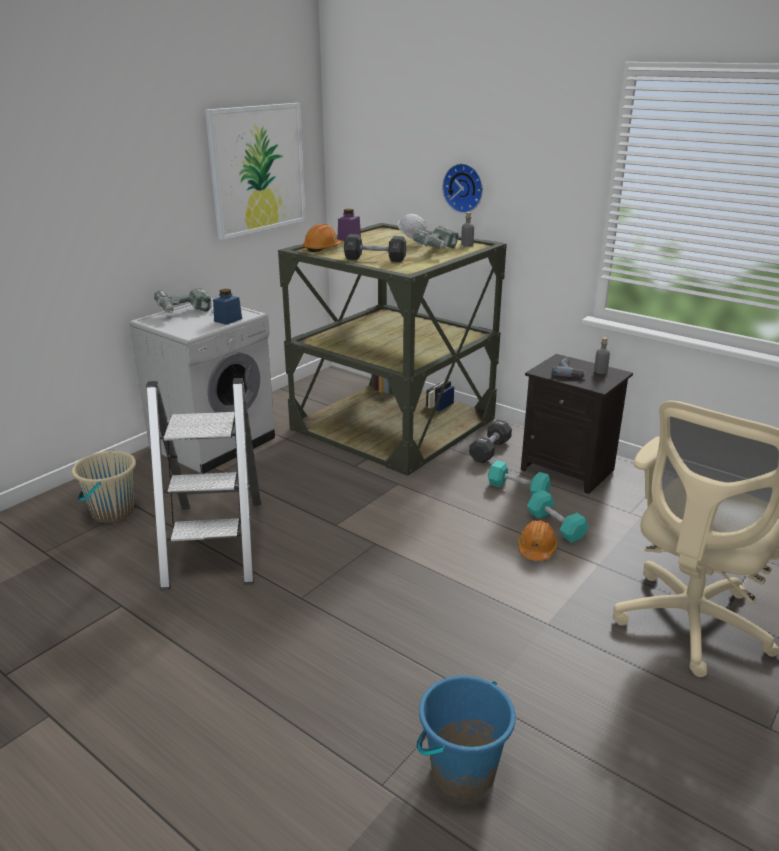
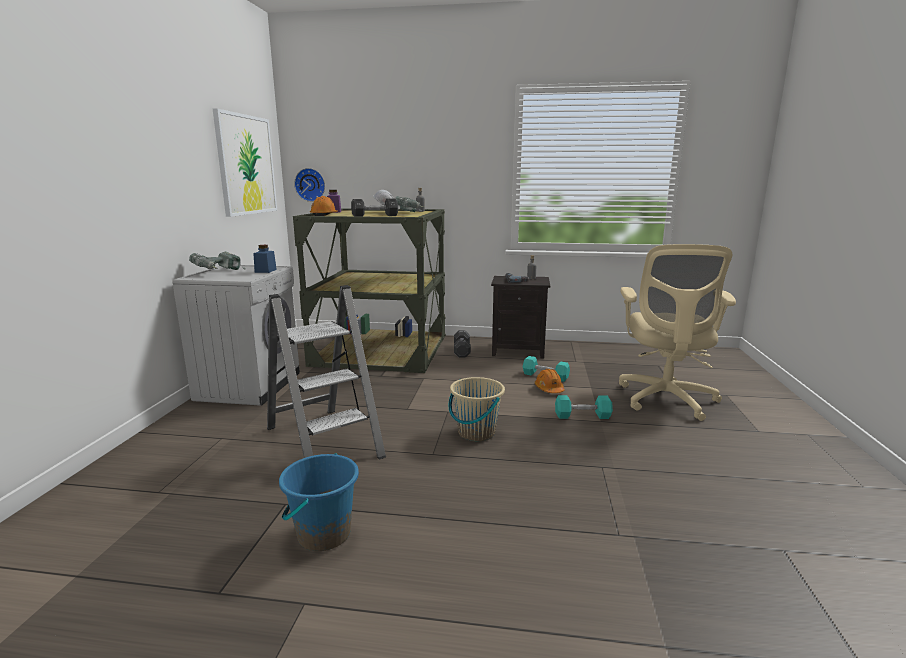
camera: 30 degrees left, 10 degrees down
beige bucket [72,450,136,523] -> beige bucket moved to [449,377,505,442]
blue bucket [416,676,516,799] -> blue bucket moved to [279,453,359,551]
wall clock [442,163,483,213] -> wall clock moved to [294,168,325,202]
turquoise dumbbell [488,460,551,495] -> turquoise dumbbell moved to [555,395,613,419]

